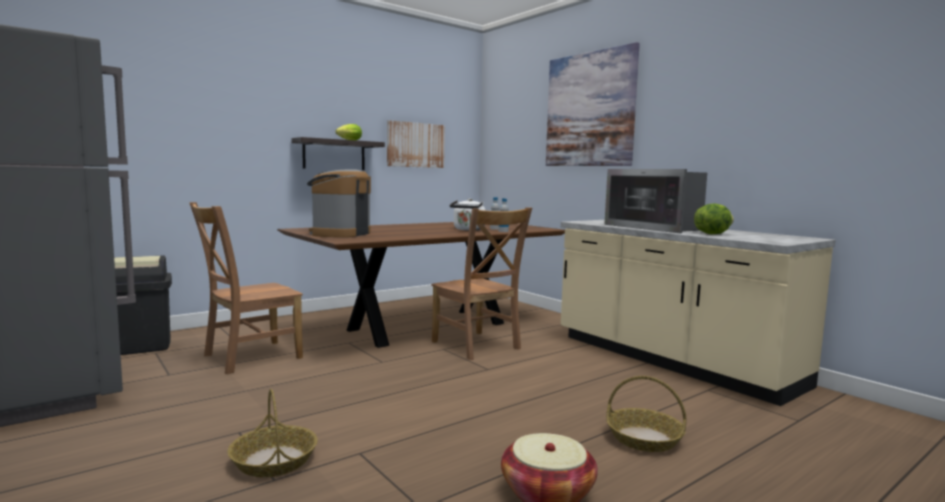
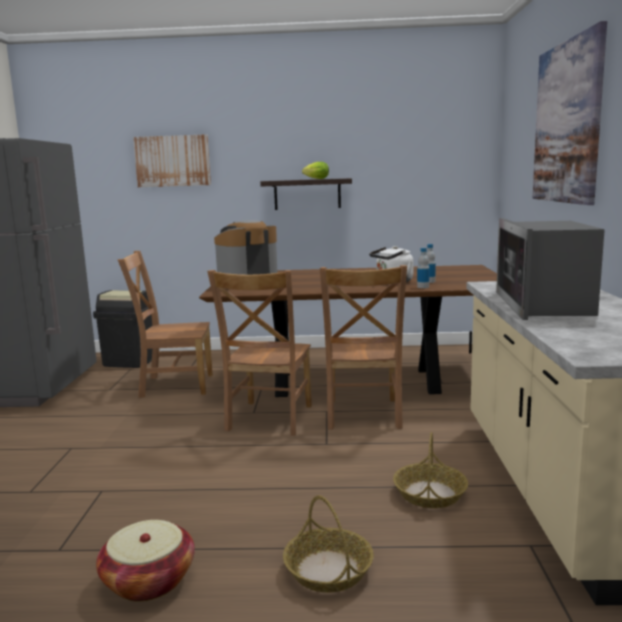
camera: 40 degrees right, 5 degrees up
basket [227,389,318,477] -> basket moved to [393,432,468,508]
picture [387,120,445,168] -> picture moved to [133,134,211,187]
lettuce [694,203,734,234] -> none
none -> brown chair [207,270,312,436]

